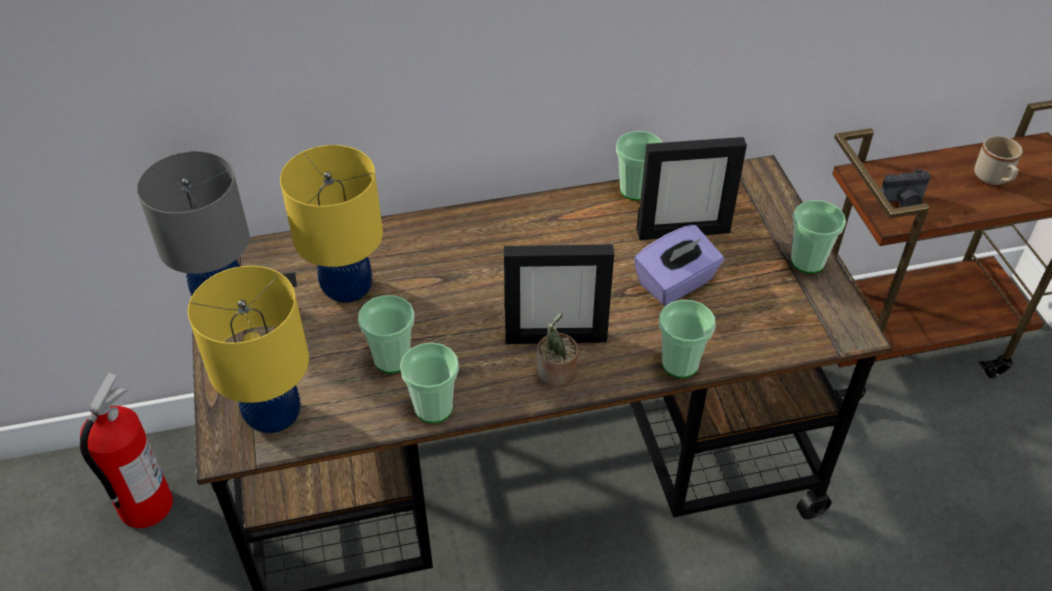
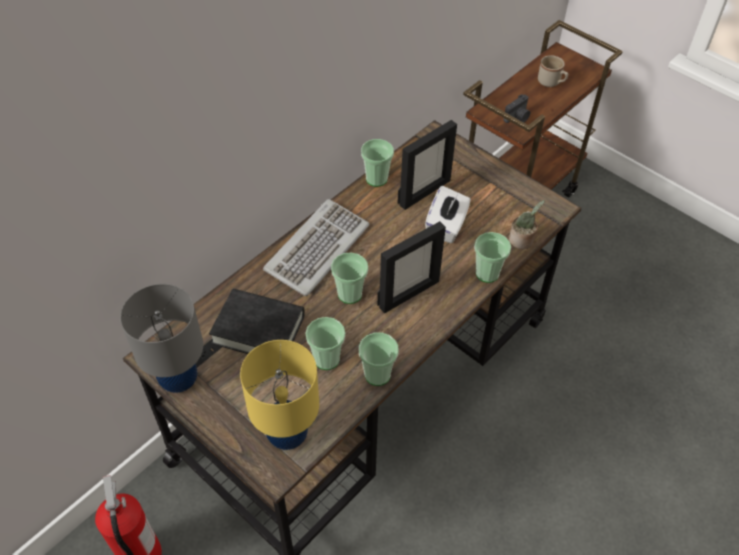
camera: 35 degrees left, 5 degrees up
yellow table lamp [280,145,383,303] -> black book [209,289,305,354]
potted plant [537,313,578,386] -> potted plant moved to [509,200,545,249]
purple tissue box [634,225,724,306] -> white tissue box [425,186,471,243]
cup [791,200,846,273] -> cup moved to [331,253,368,304]
none -> keyboard [263,199,370,296]

